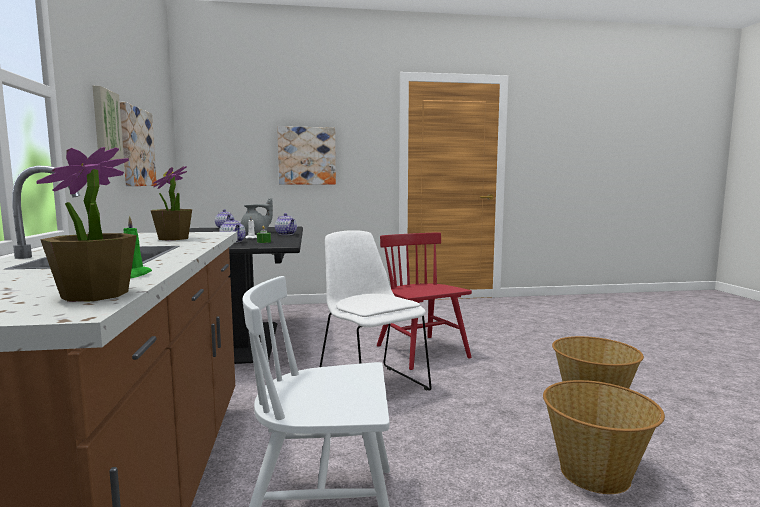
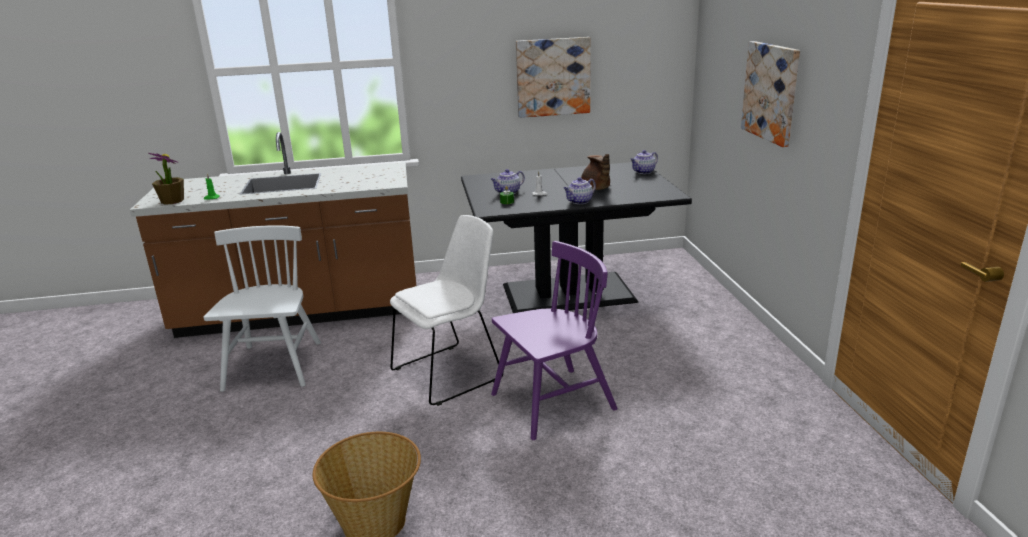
camera: 90 degrees right, 15 degrees up
picture [93,86,124,160] -> none
potted plant [151,166,192,240] -> none
grey teapot [241,198,273,233] -> brown teapot [581,154,610,190]
red chair [377,232,472,370] -> purple chair [491,241,618,440]
basket [543,380,665,494] -> none

